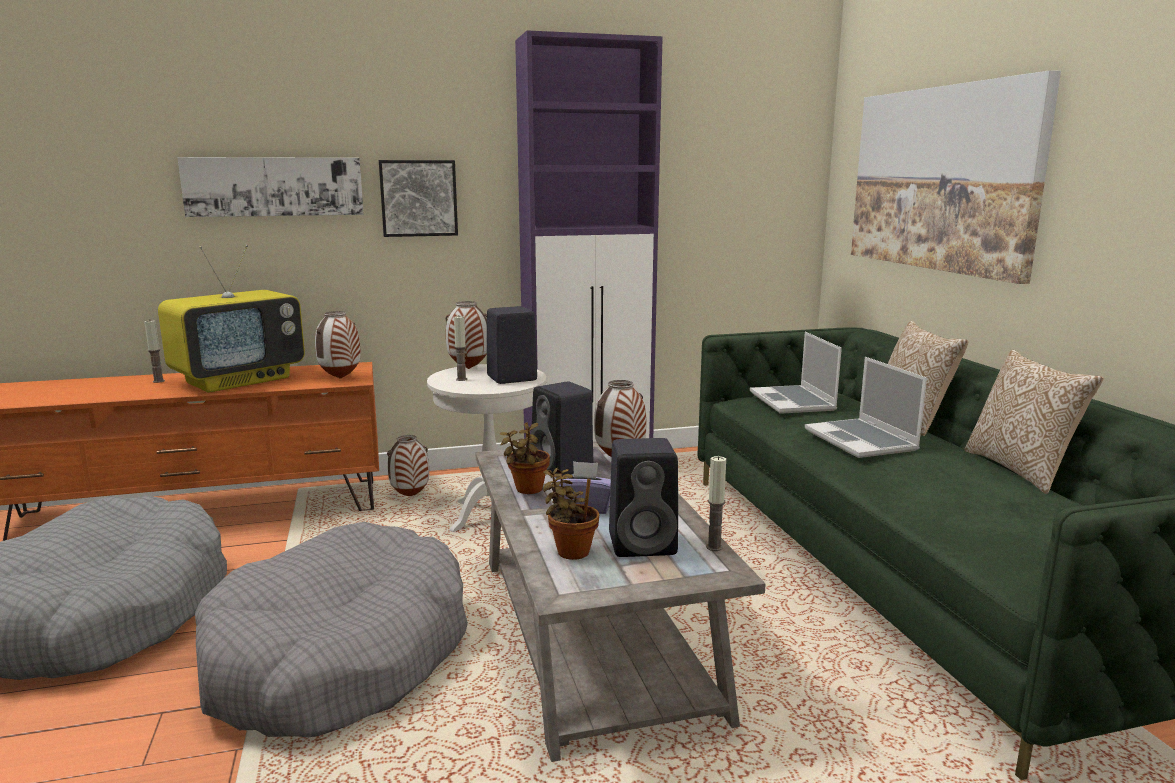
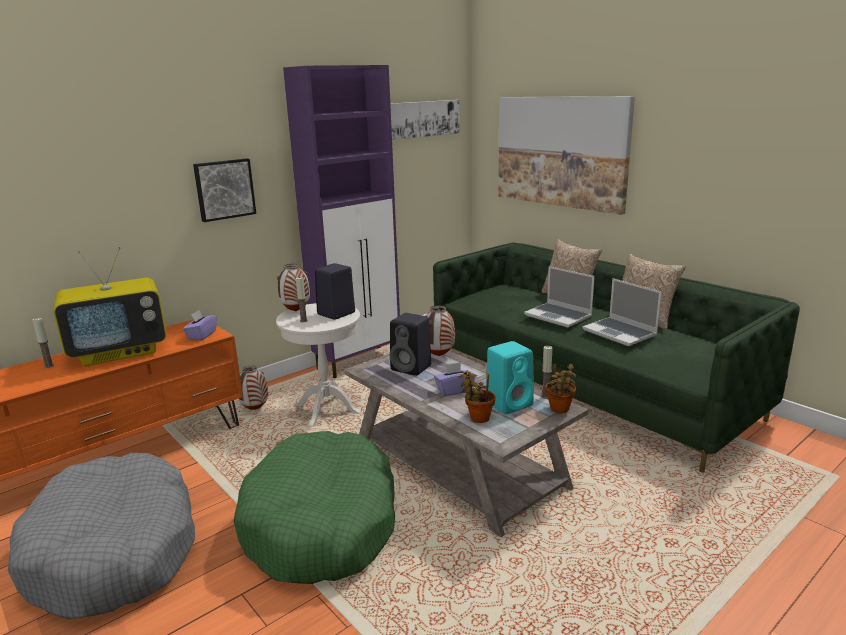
camera: 25 degrees left, 5 degrees up
television [158,245,305,393] -> television turned 45 degrees clockwise [53,247,167,366]
picture [177,157,364,217] -> picture moved to [390,100,460,140]
grey dog bed [195,522,468,737] -> green dog bed [233,431,395,584]
vase [315,311,361,379] -> purple tissue box [183,310,217,340]
potted plant [500,422,550,494] -> potted plant moved to [545,364,577,413]
black speaker [609,438,678,557] -> turquoise speaker [486,341,534,414]
laptop [750,332,842,414] -> laptop moved to [582,278,662,346]

